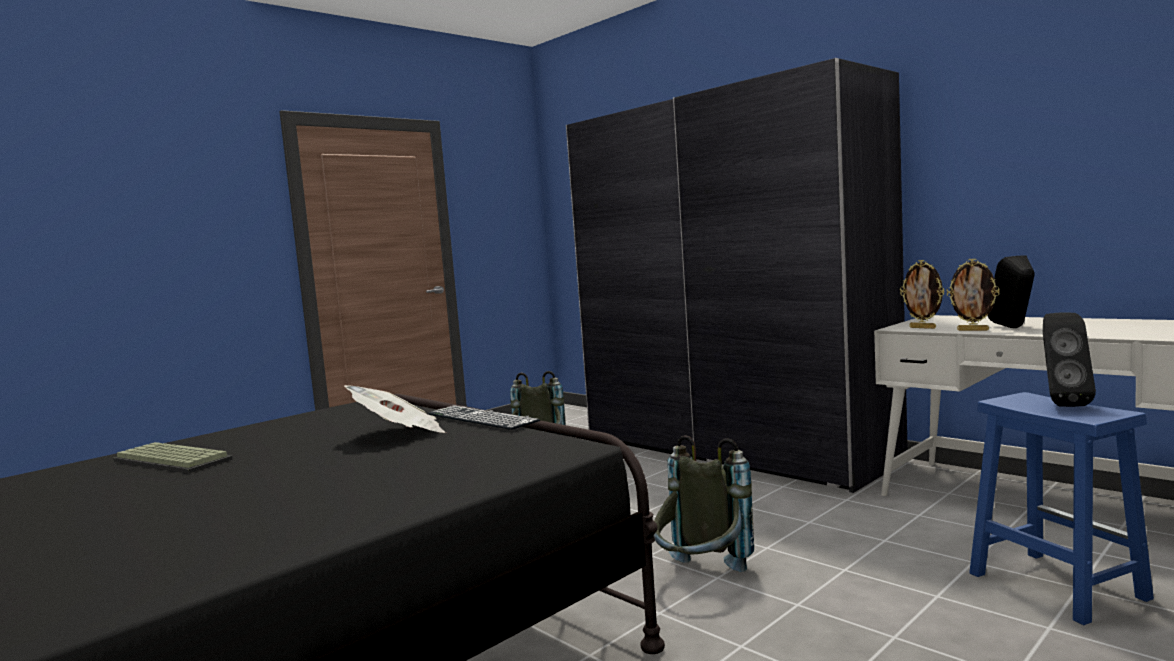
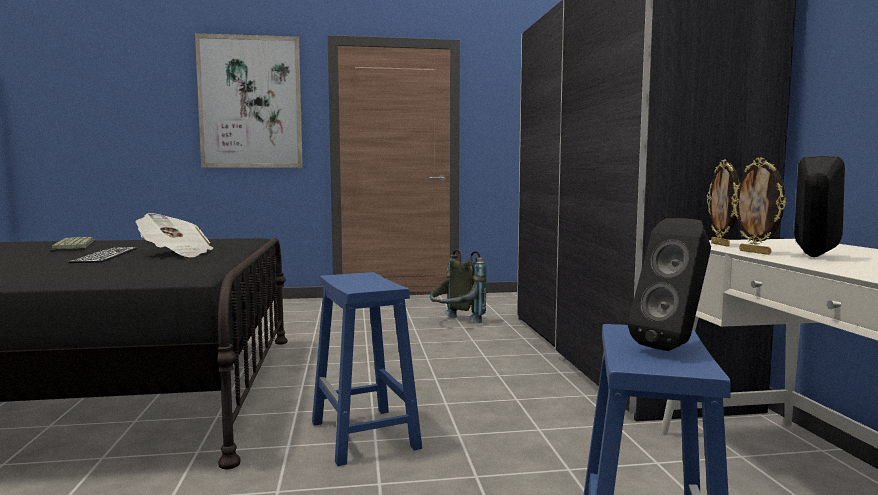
camera: 35 degrees right, 0 degrees up
keyboard [427,405,540,430] -> keyboard moved to [68,247,137,263]
grey backpack [654,435,754,572] -> blue stool [312,272,422,466]
none -> picture [195,33,303,168]

